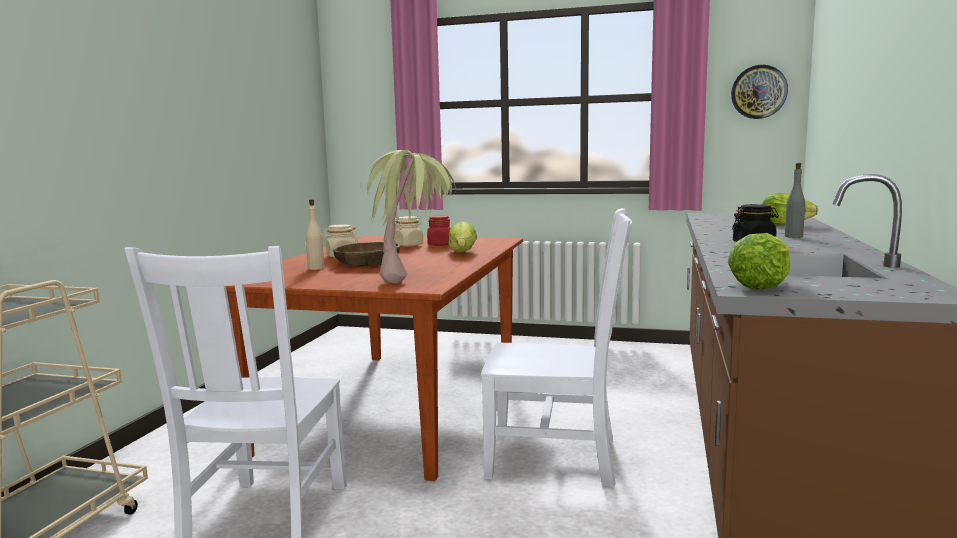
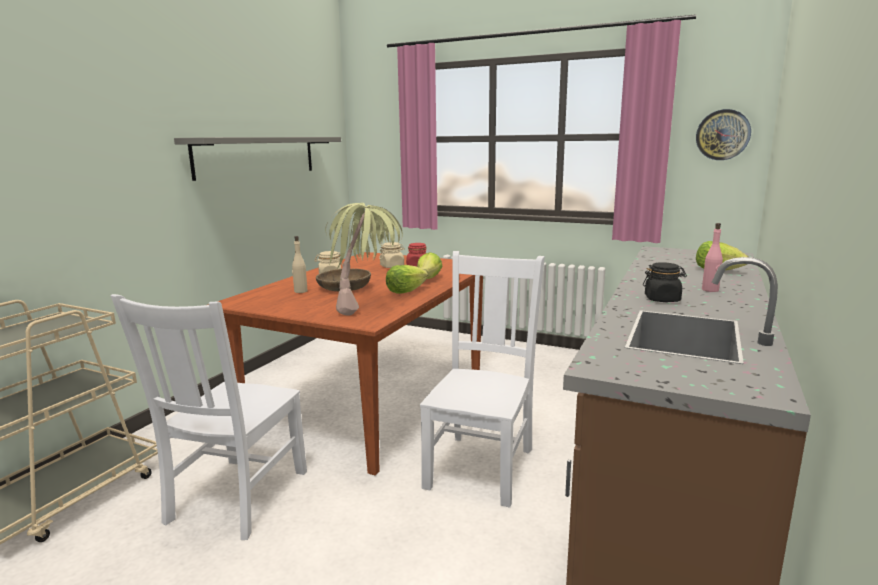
camera: 10 degrees right, 5 degrees up
white chair [481,208,632,488] -> white chair turned 90 degrees counterclockwise [420,251,545,508]
lettuce [728,233,790,290] -> lettuce moved to [386,265,428,294]
grey bottle [785,163,806,238] -> pink bottle [702,223,723,292]
none -> grey shelf [174,137,341,181]

